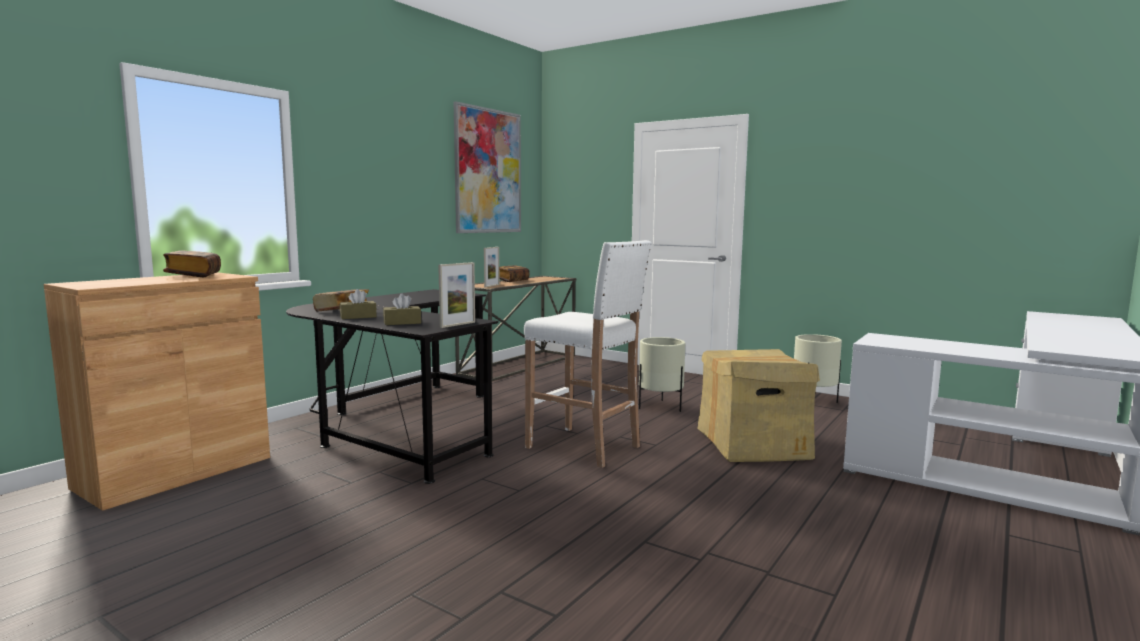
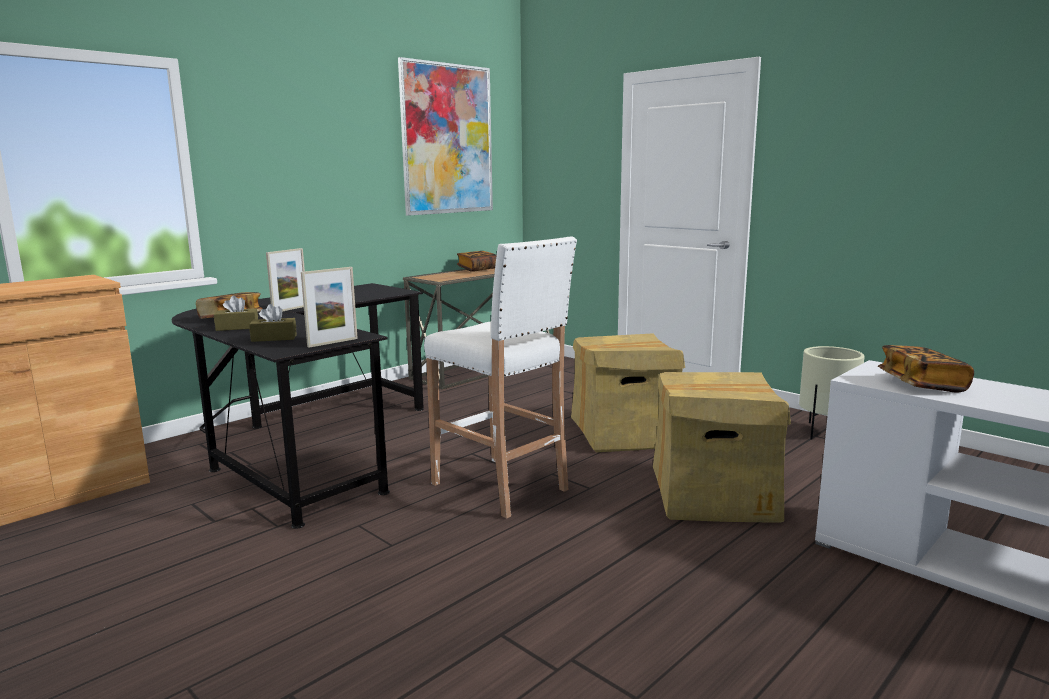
camera: 10 degrees right, 5 degrees up
book [163,250,221,277] -> book moved to [878,345,974,393]
picture frame [484,247,500,287] -> picture frame moved to [266,248,305,312]
beige planter [639,337,685,412] -> cardboard box [571,333,685,452]

